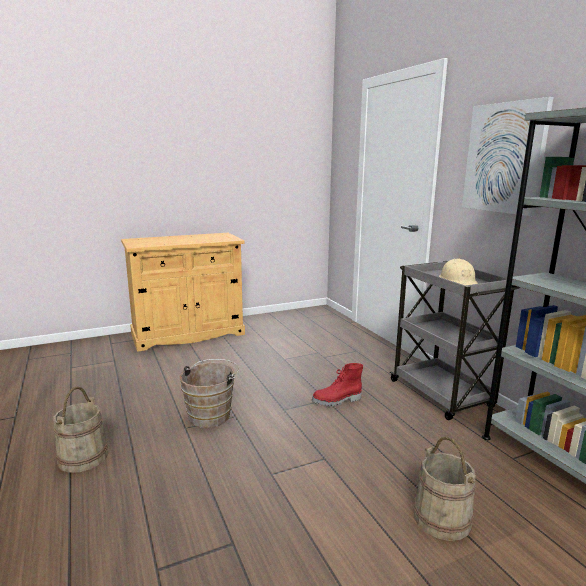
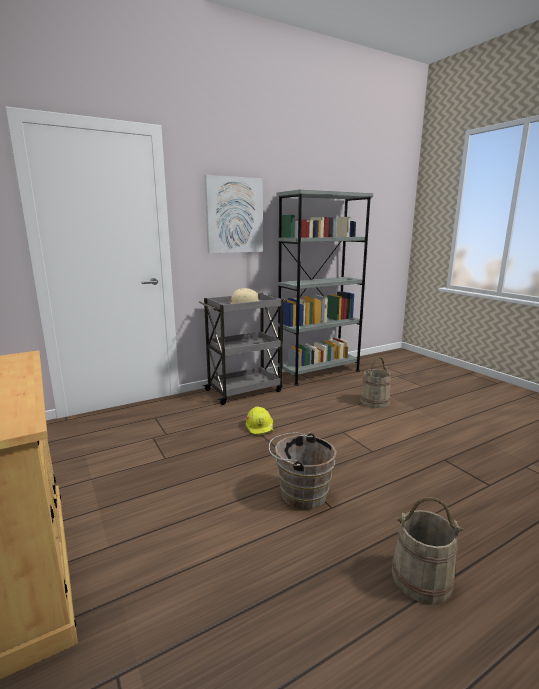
camera: 95 degrees left, 0 degrees up
red boot [312,363,363,407] -> yellow hard hat [246,406,274,435]

